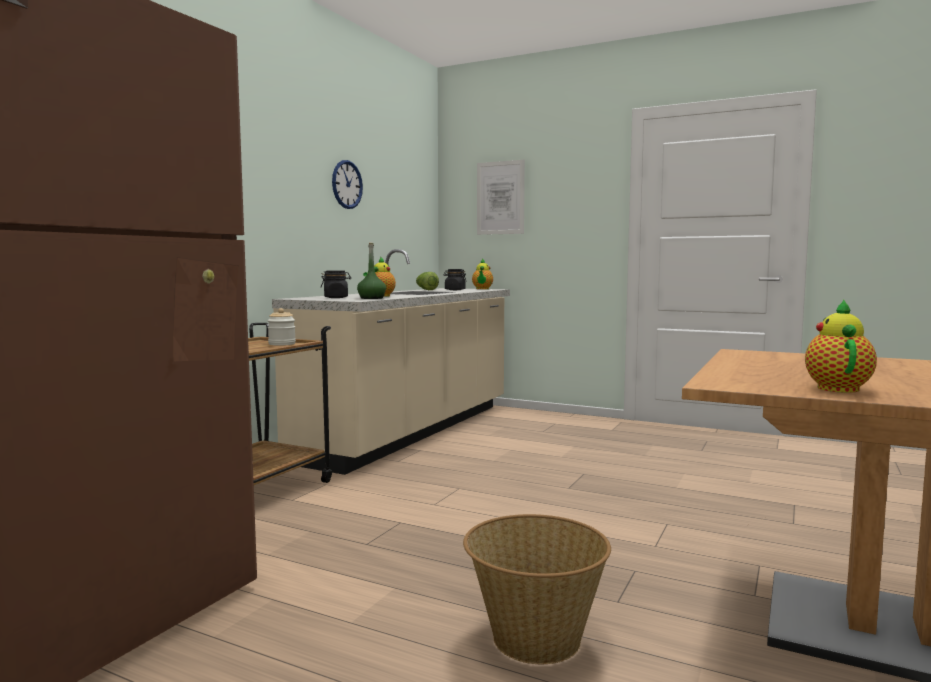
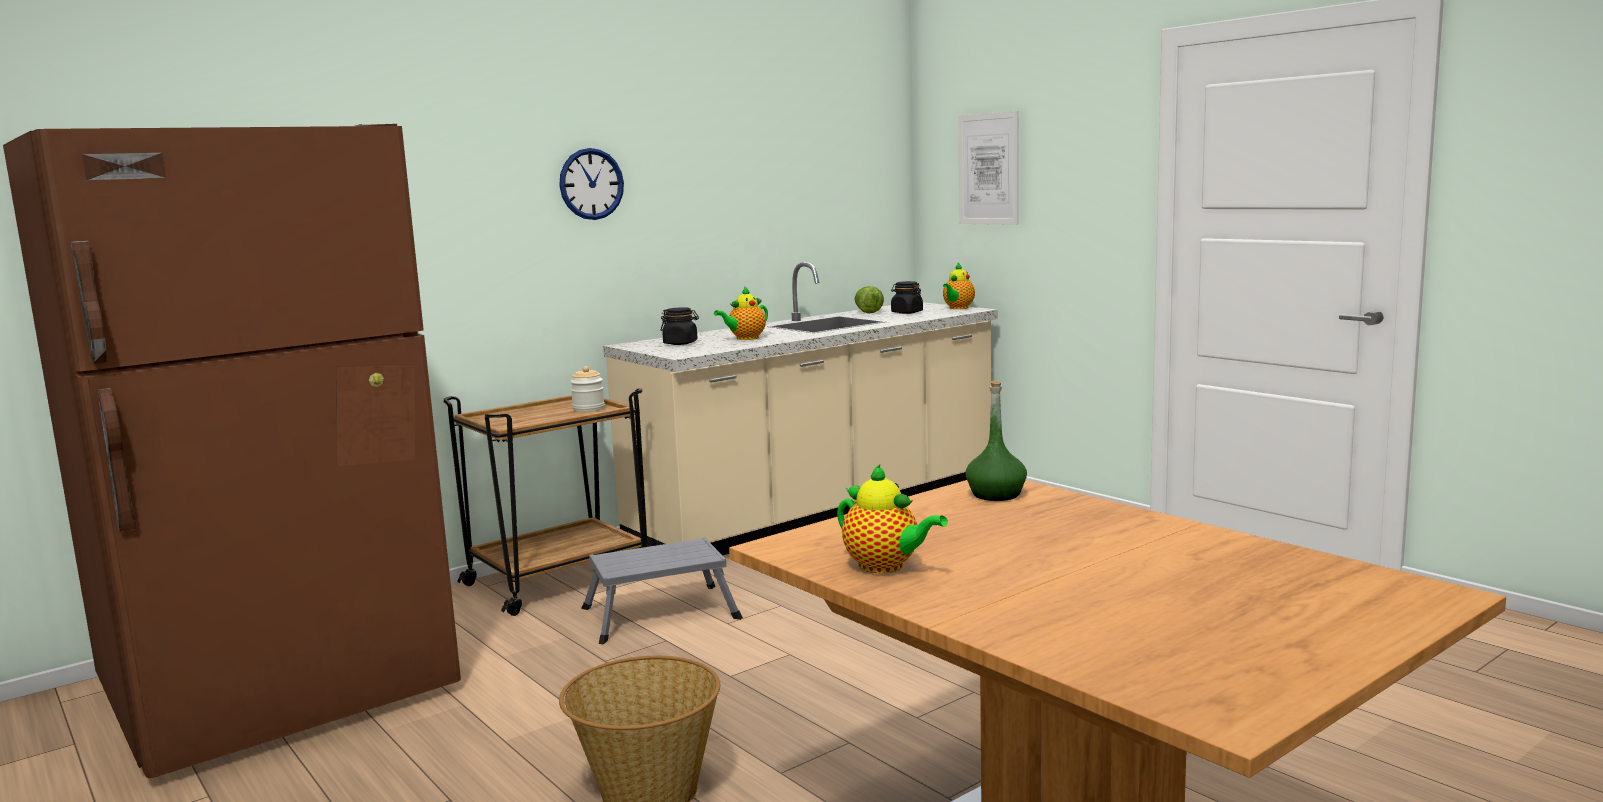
camera: 25 degrees right, 5 degrees up
wall clock [332,160,363,209] -> wall clock moved to [559,148,624,220]
green bottle [357,243,386,299] -> green bottle moved to [965,380,1027,501]
teapot [805,299,877,393] -> teapot turned 90 degrees clockwise [837,464,948,573]
none -> grey step ladder [581,537,743,644]

